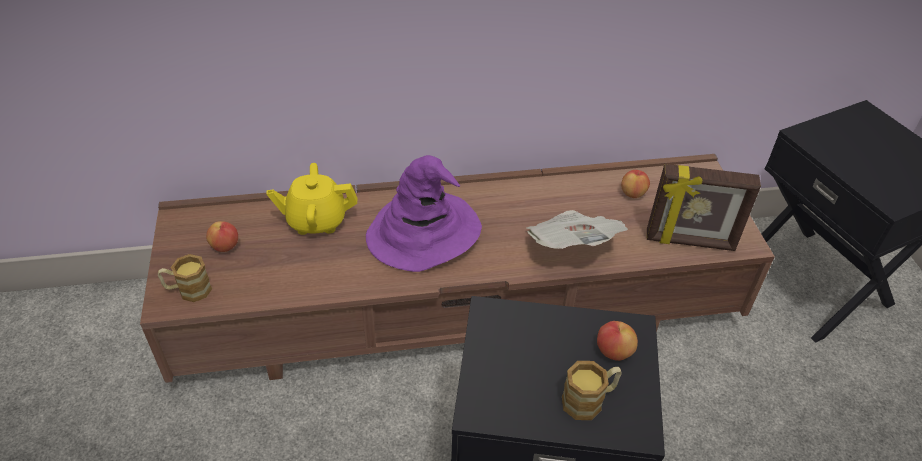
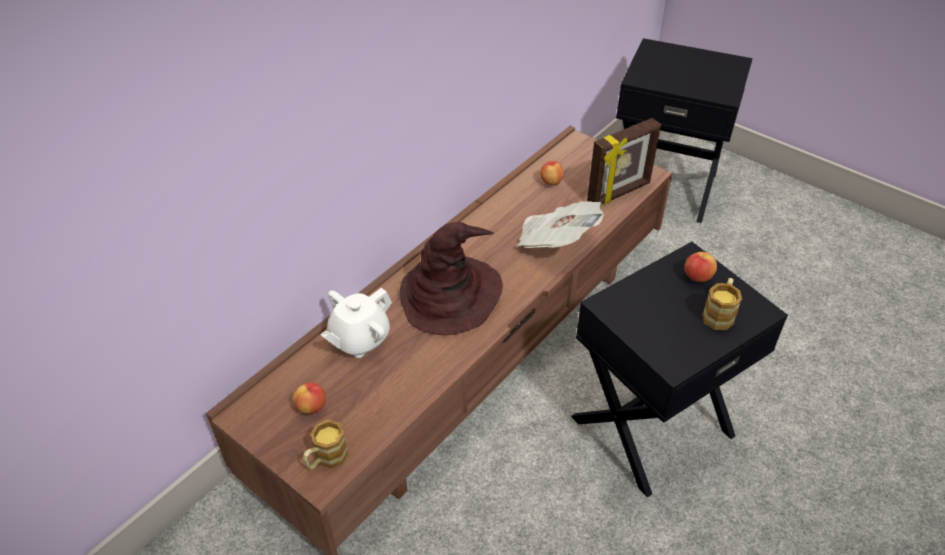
camera: 40 degrees left, 0 degrees up
yellow teapot [267,163,358,235] -> white teapot [321,288,392,358]
purple hat [366,155,482,272] -> brown hat [400,222,503,335]

